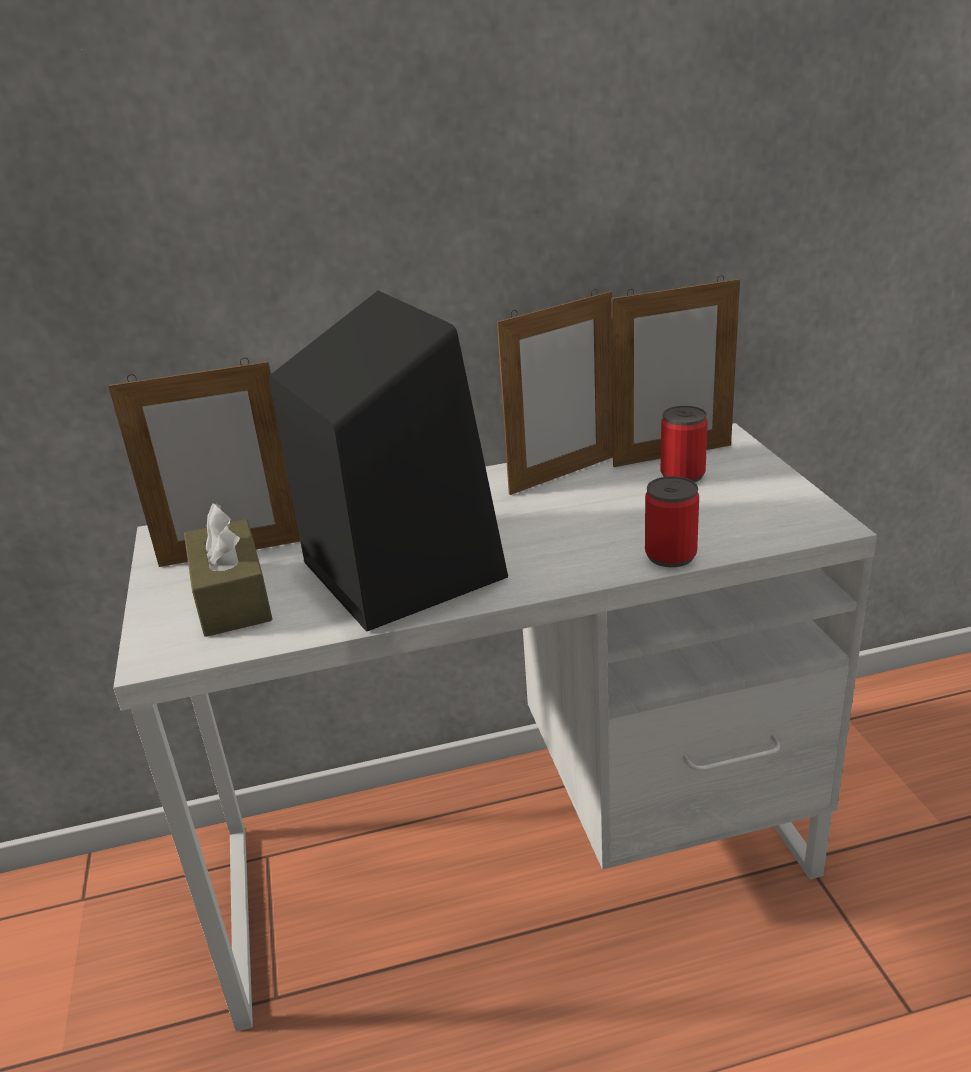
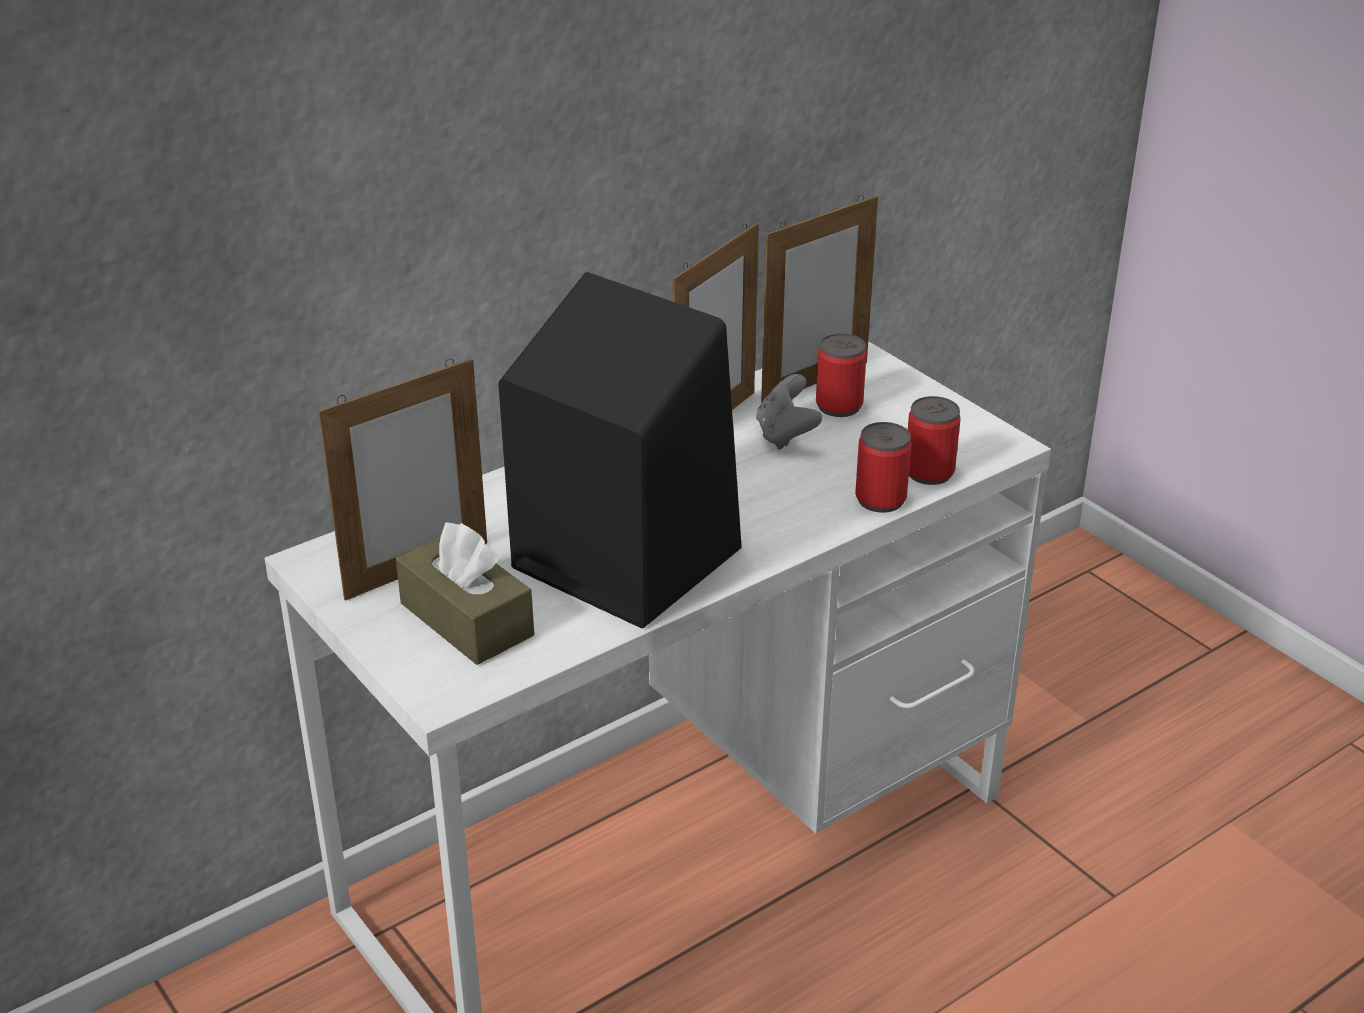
camera: 25 degrees left, 5 degrees up
none -> grey game controller [756,374,822,450]
none -> can [908,396,961,485]

